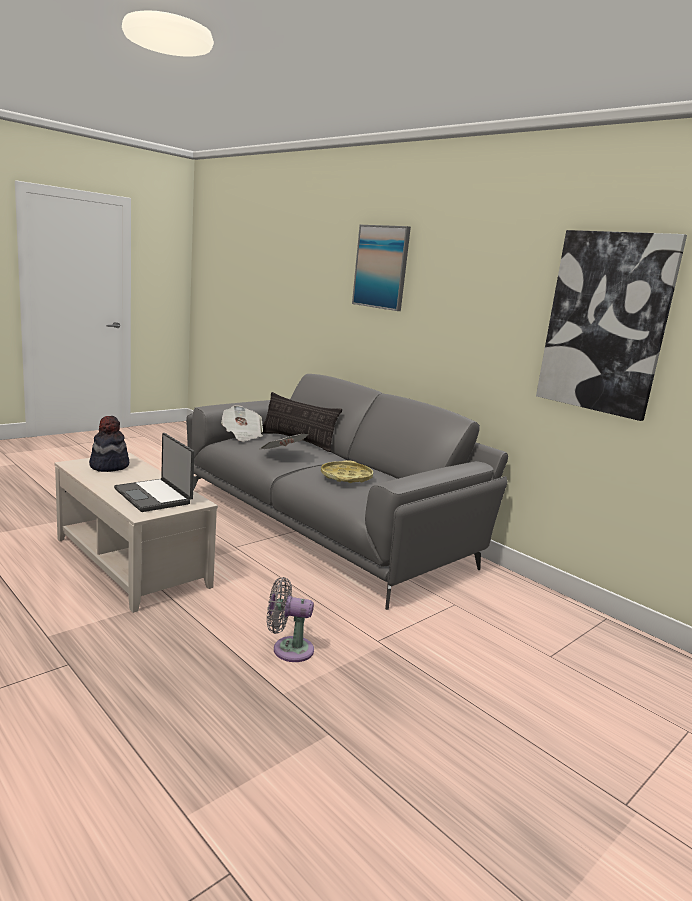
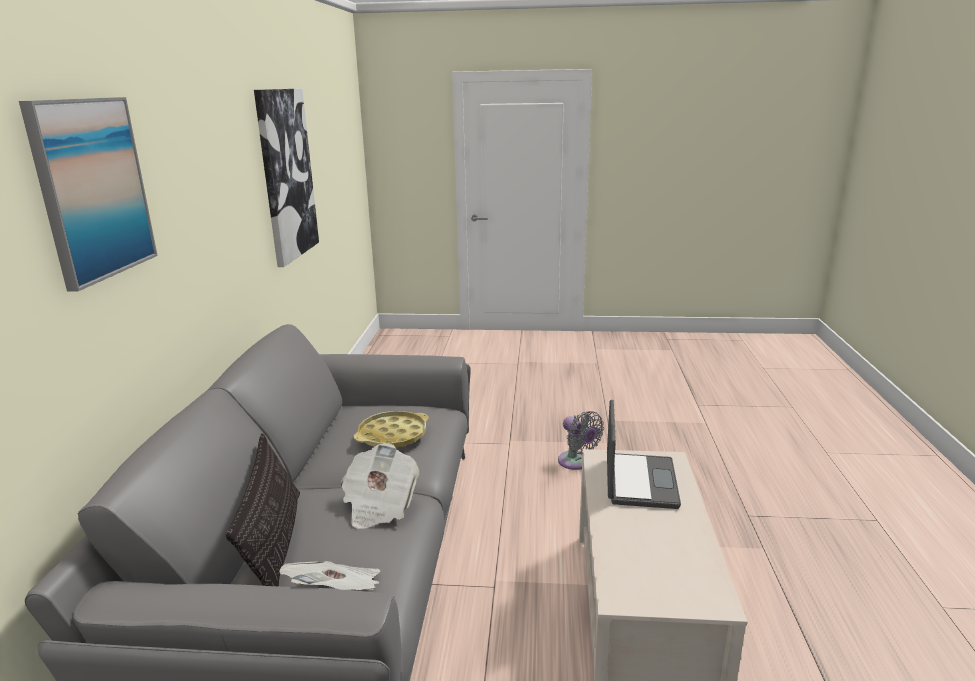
camera: 130 degrees left, 5 degrees up
hat [89,416,129,472] -> none

